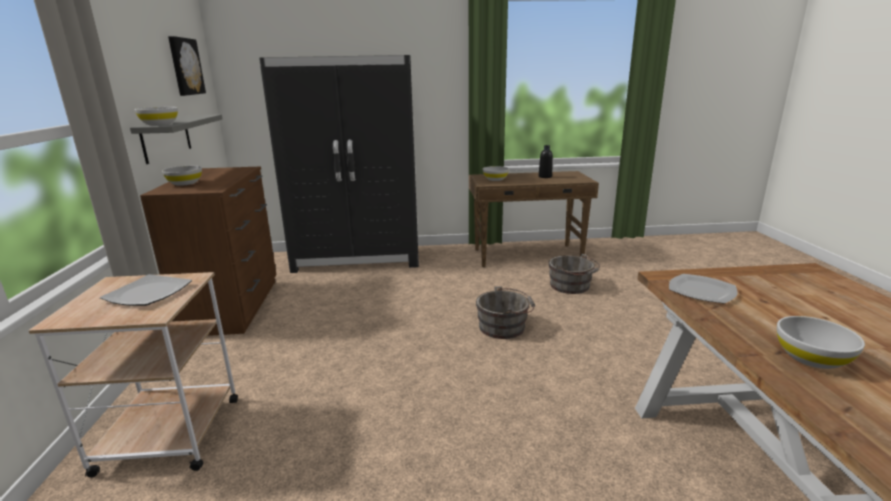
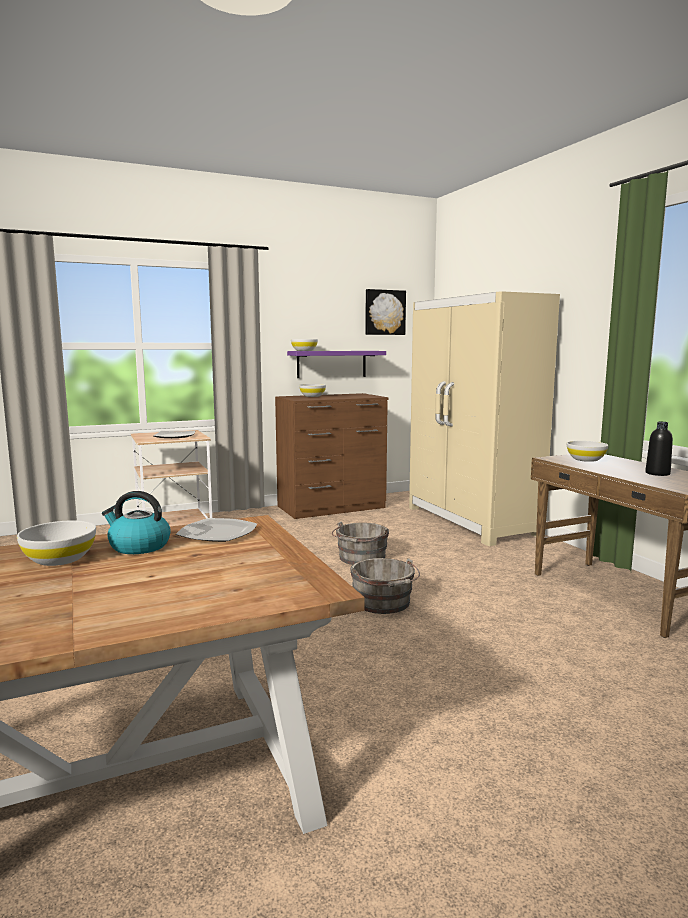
camera: 70 degrees right, 10 degrees down
grey shelf [130,114,223,164] -> purple shelf [287,351,386,378]
black cabinet [259,55,419,273] -> beige cabinet [409,291,560,546]
grey bucket [548,253,600,294] -> grey bucket moved to [332,521,389,565]
none -> kettle [102,491,171,554]

